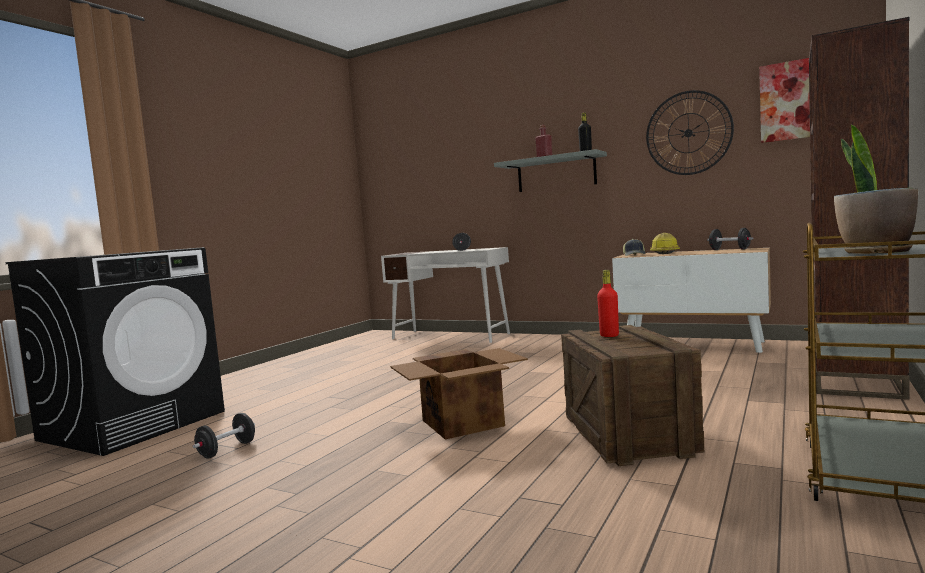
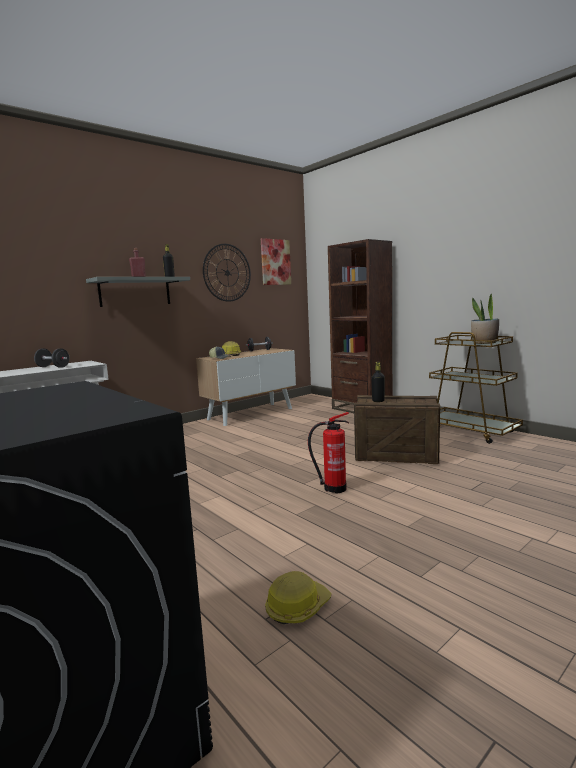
camera: 70 degrees left, 5 degrees up
black dumbbell [193,413,255,459] -> hard hat [265,571,331,624]
cardboard box [390,348,528,440] -> fire extinguisher [308,412,349,493]
red bottle [597,270,619,337] -> black bottle [372,362,385,402]

